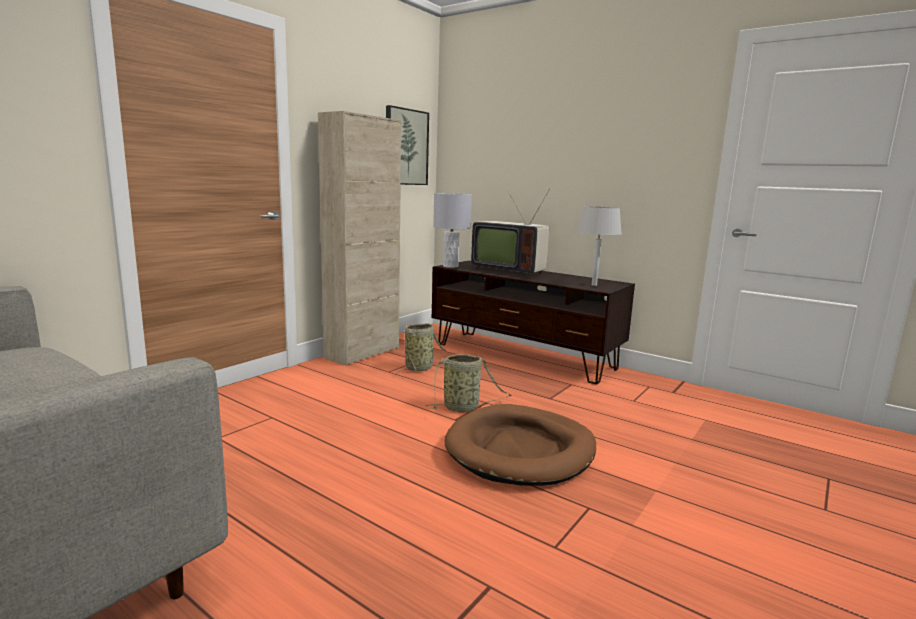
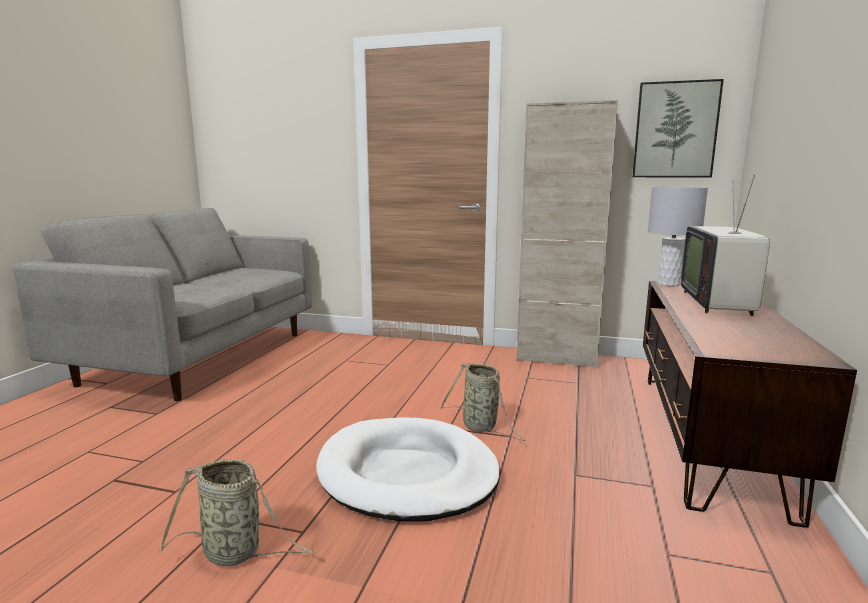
camera: 70 degrees right, 0 degrees up
basket [398,323,446,373] -> basket moved to [159,459,315,566]
brown dog bed [445,404,596,486] -> white dog bed [316,417,500,522]
grey table lamp [577,206,622,286] -> none

